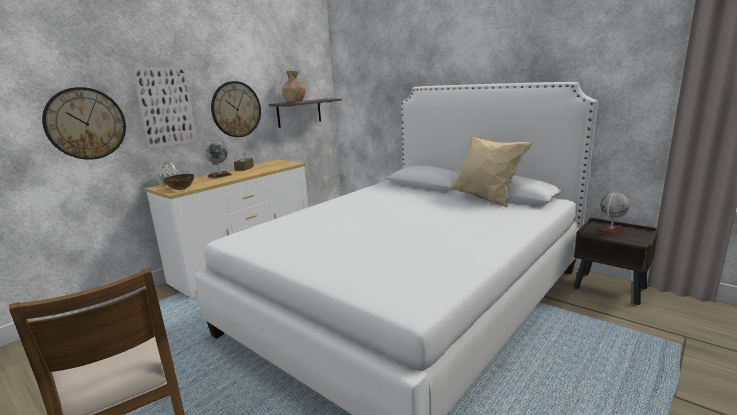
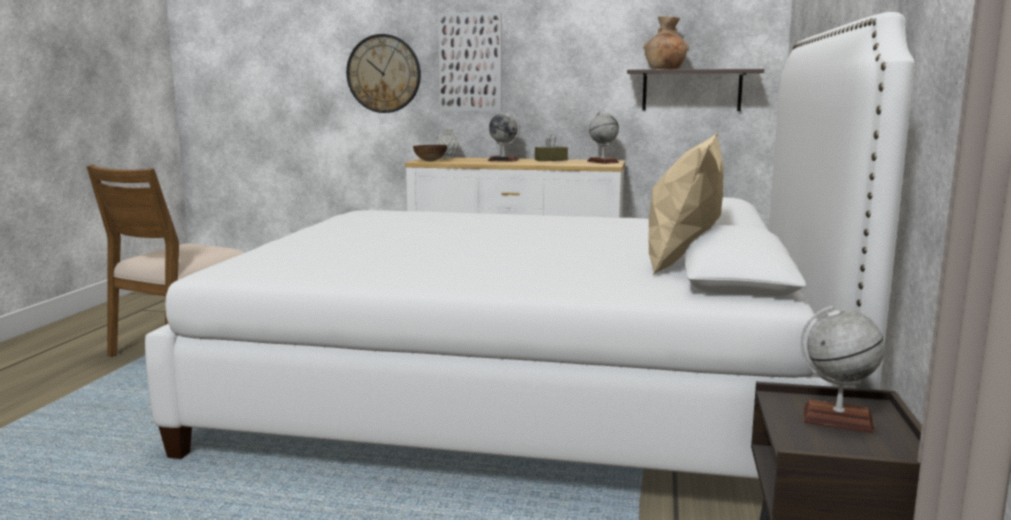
camera: 60 degrees right, 5 degrees down
wall clock [211,81,261,137] -> none
none -> globe [587,112,619,164]

